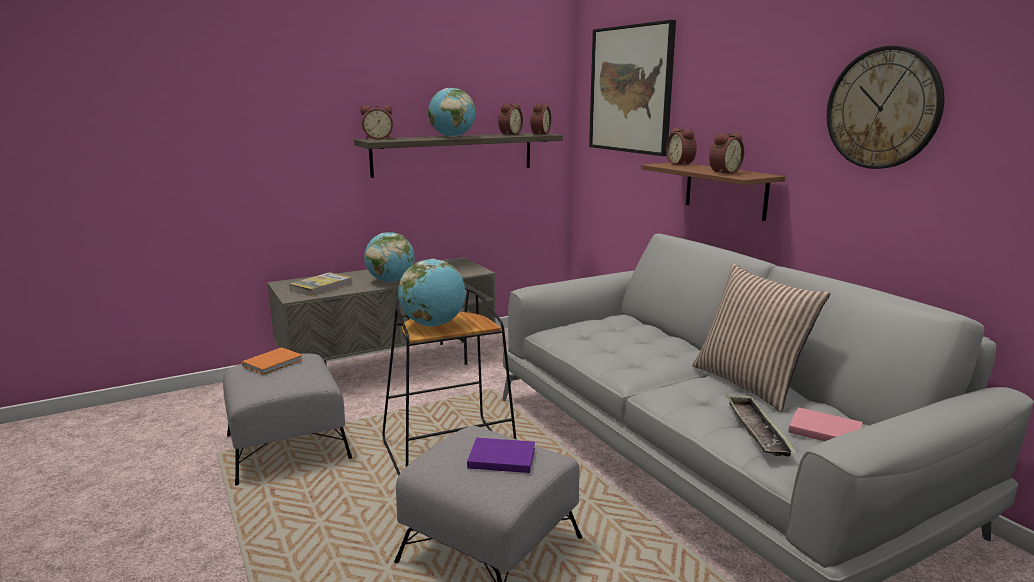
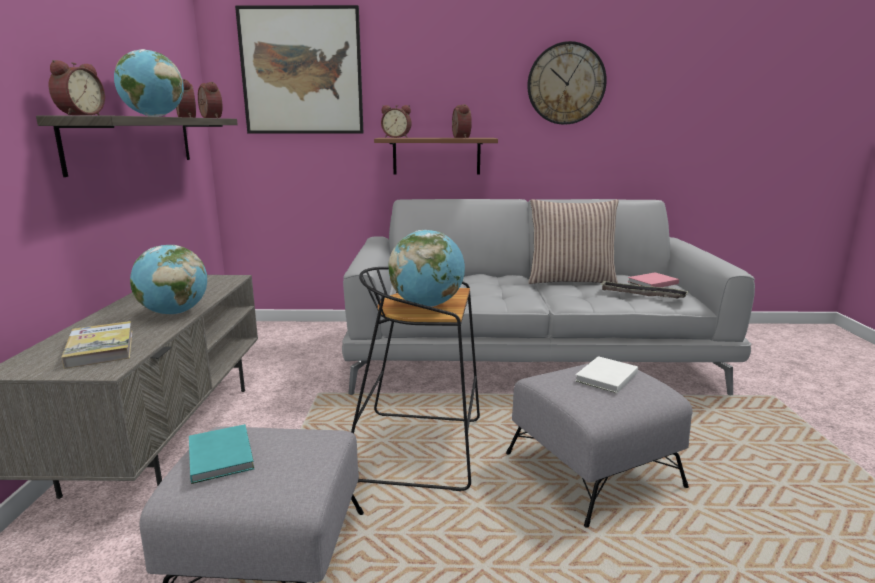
camera: 60 degrees left, 0 degrees up
orange book [242,347,303,375] -> turquoise book [189,424,254,484]
purple book [467,438,535,473] -> white book [575,356,638,393]

